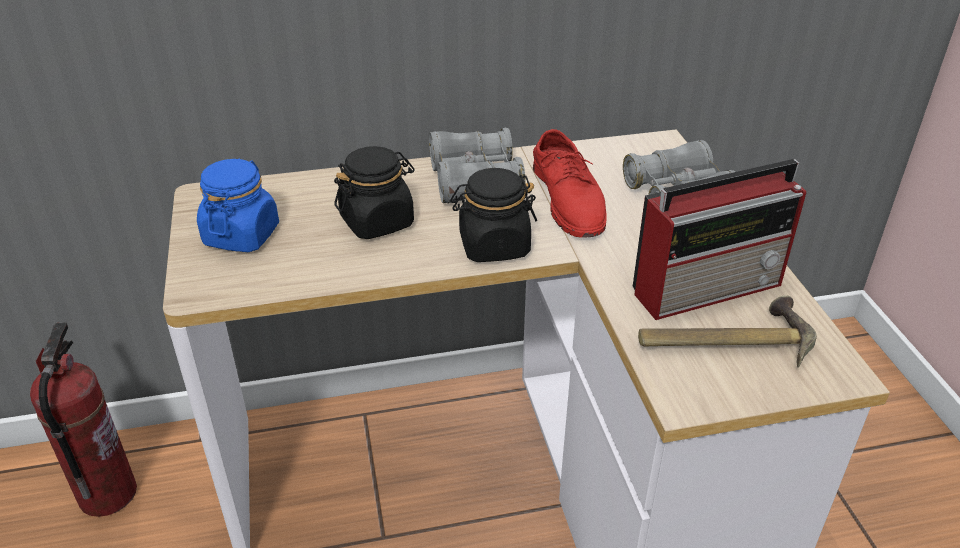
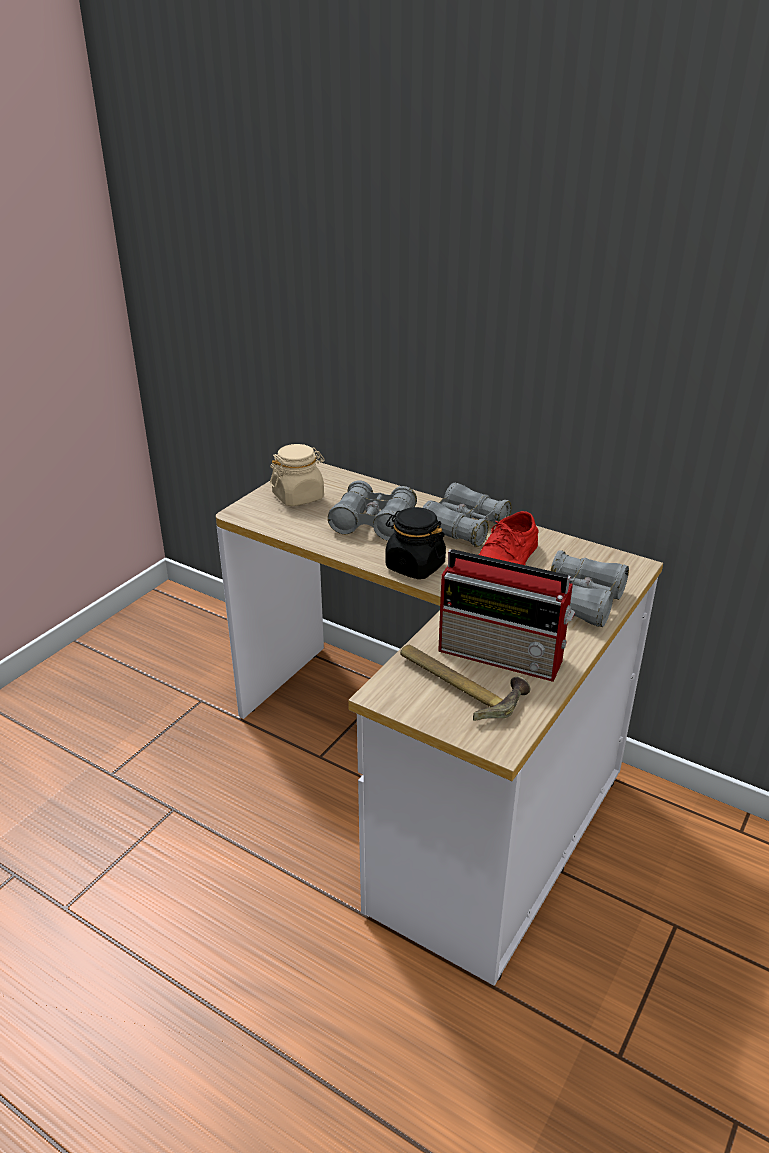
camera: 45 degrees right, 5 degrees down
fire extinguisher [30,322,137,517] -> none
blue jar [197,159,279,252] -> beige jar [270,444,325,506]
black jar [334,146,415,239] -> grey binoculars [328,480,417,541]

